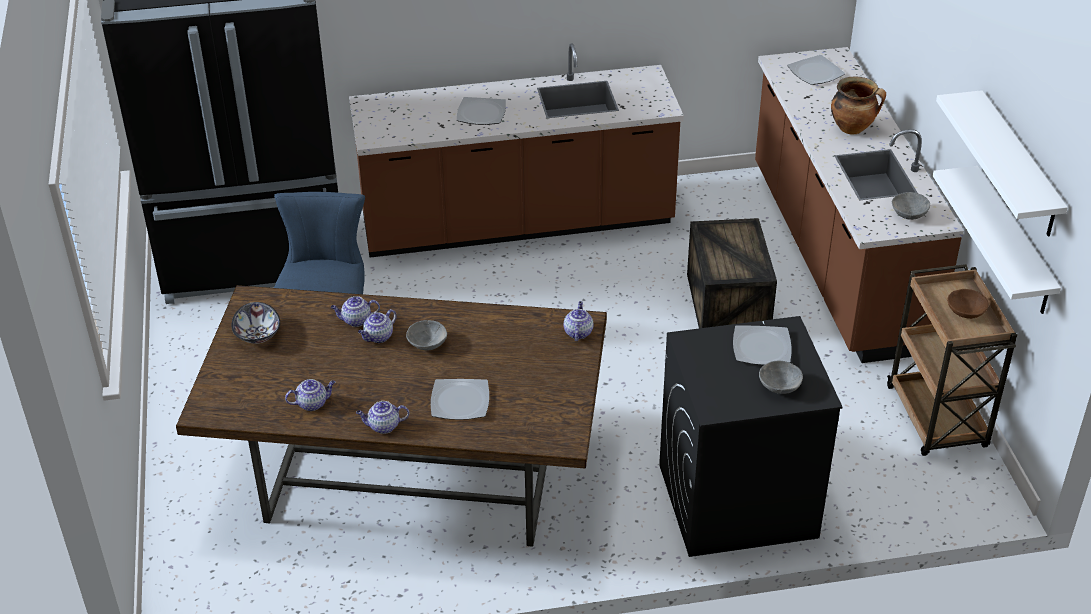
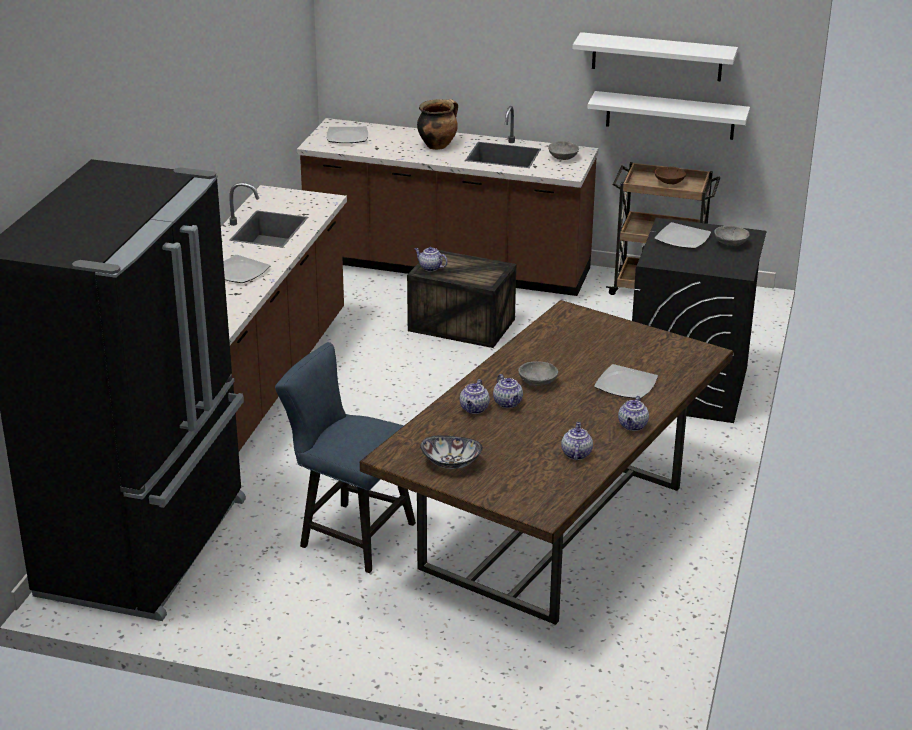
camera: 65 degrees left, 10 degrees down
teapot [564,301,593,341] -> teapot moved to [414,247,448,272]

